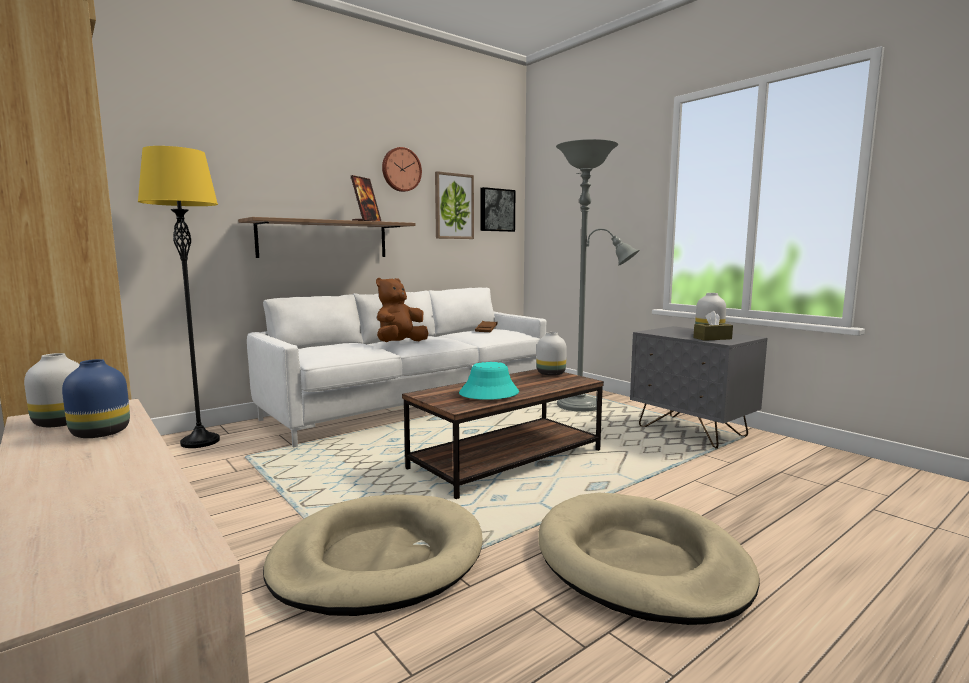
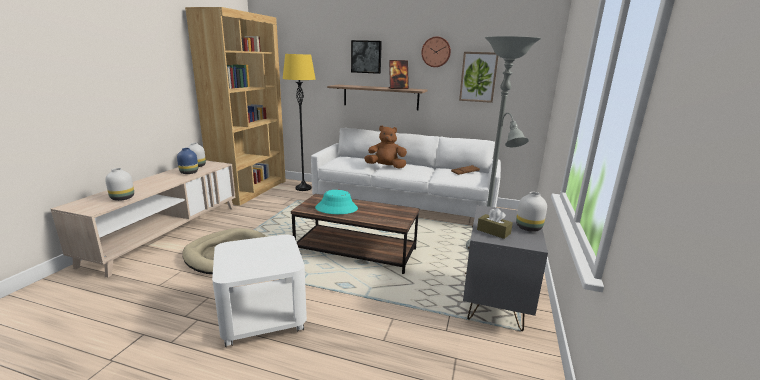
camera: 55 degrees right, 10 degrees up
picture [480,187,515,232] -> picture moved to [351,40,382,74]
white vase [536,332,567,376] -> white vase moved to [105,168,134,201]
beige dog bed [538,493,760,625] -> white side table [212,235,307,347]

